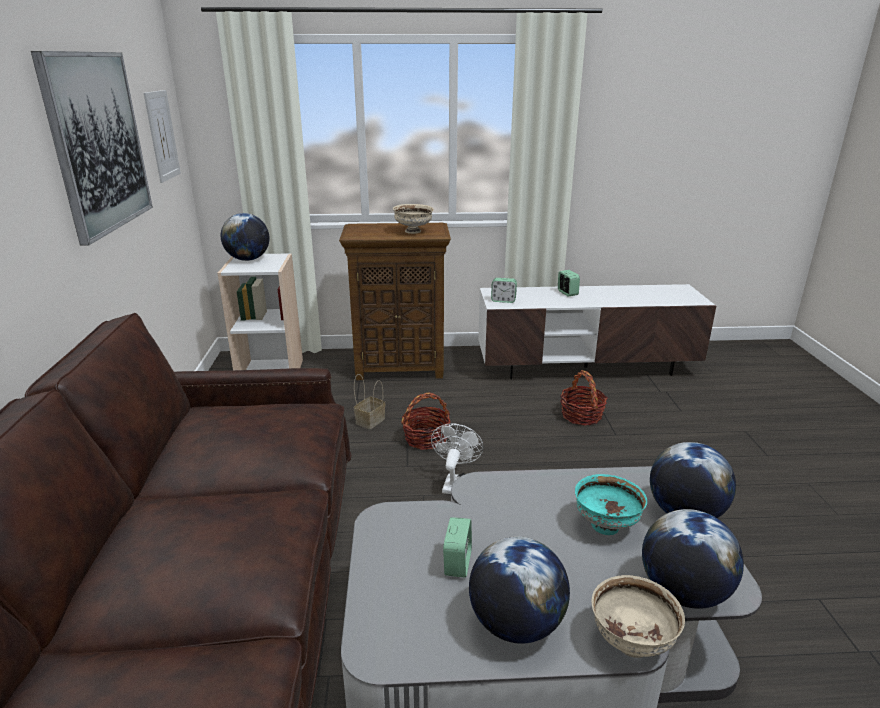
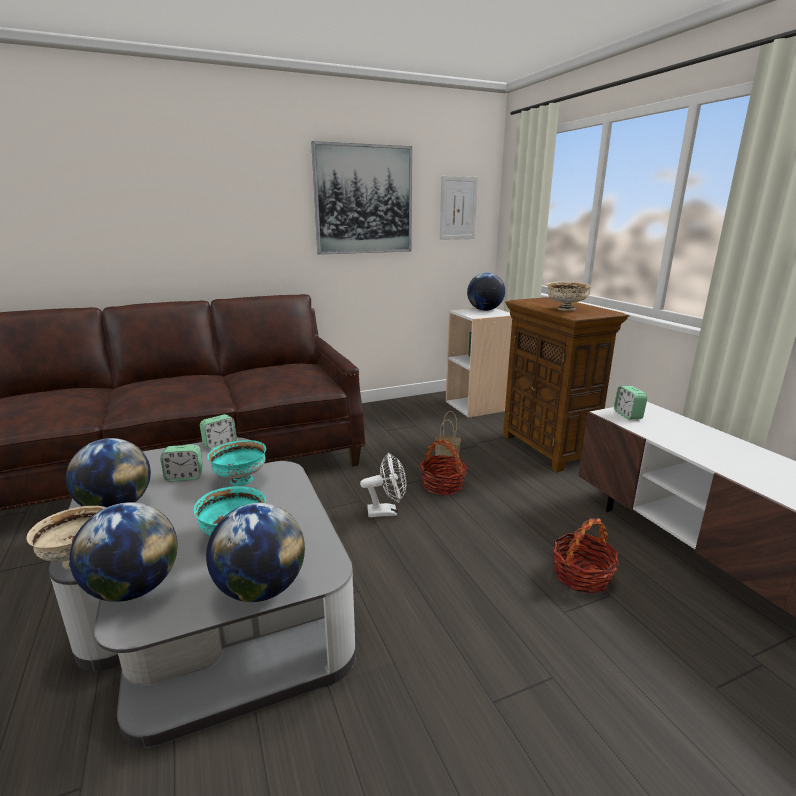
camera: 70 degrees right, 5 degrees down
alarm clock [558,270,580,297] -> alarm clock moved to [200,414,237,449]
none -> turquoise bowl [207,440,266,486]

